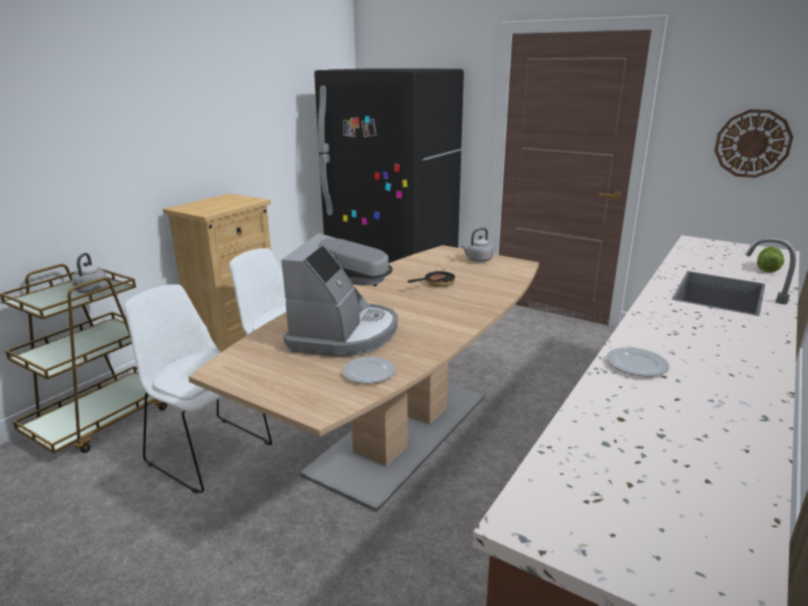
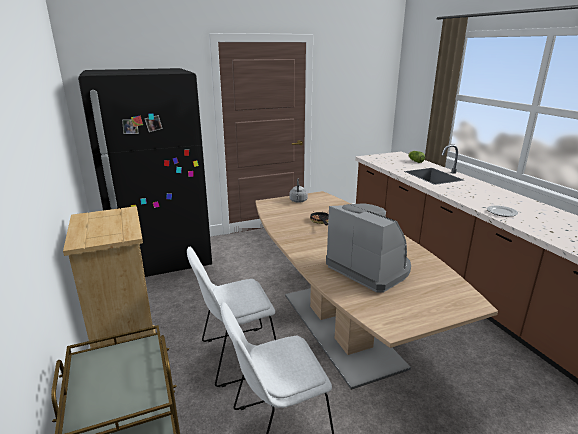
camera: 55 degrees left, 0 degrees up
grey kettle [72,253,108,293] -> none
plate [343,357,396,384] -> none
wall clock [714,109,793,178] -> none

